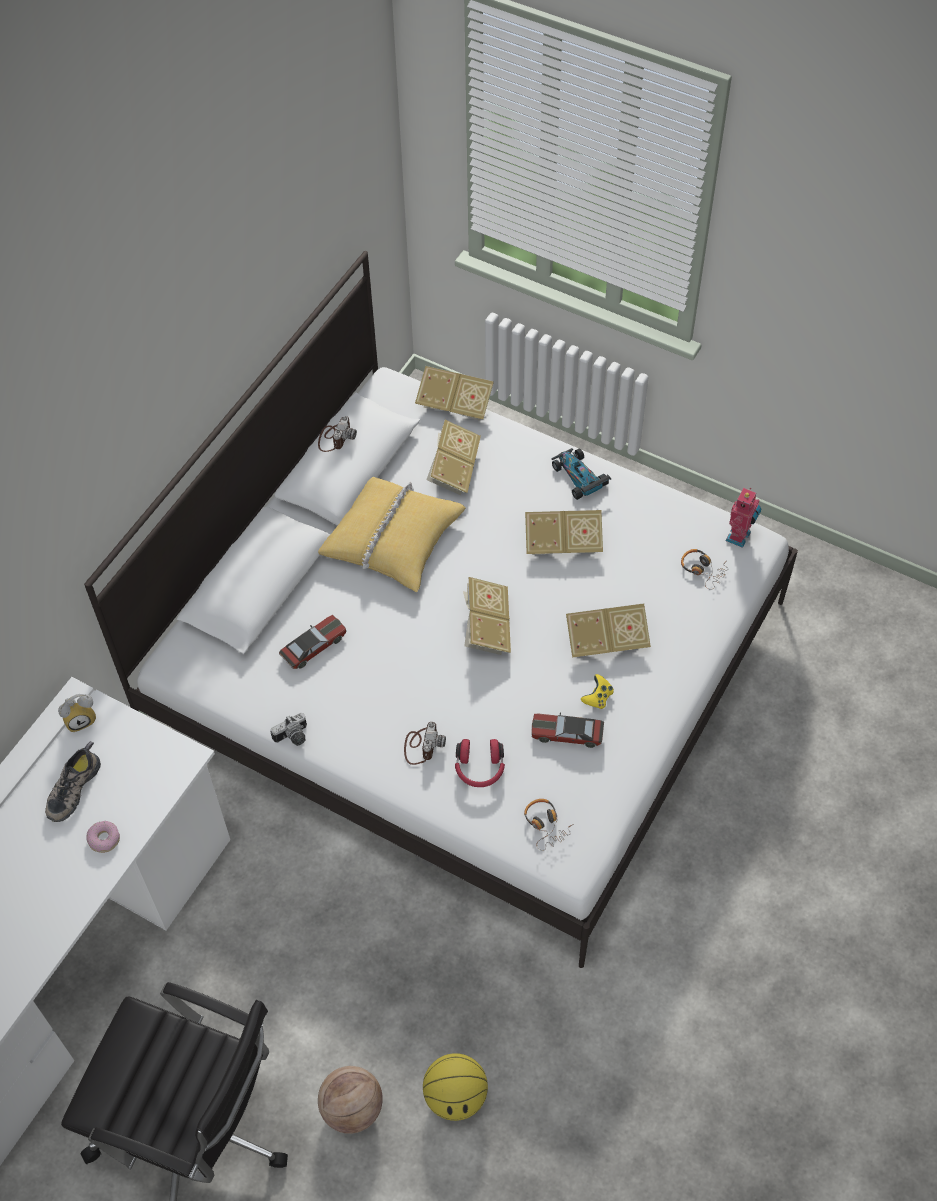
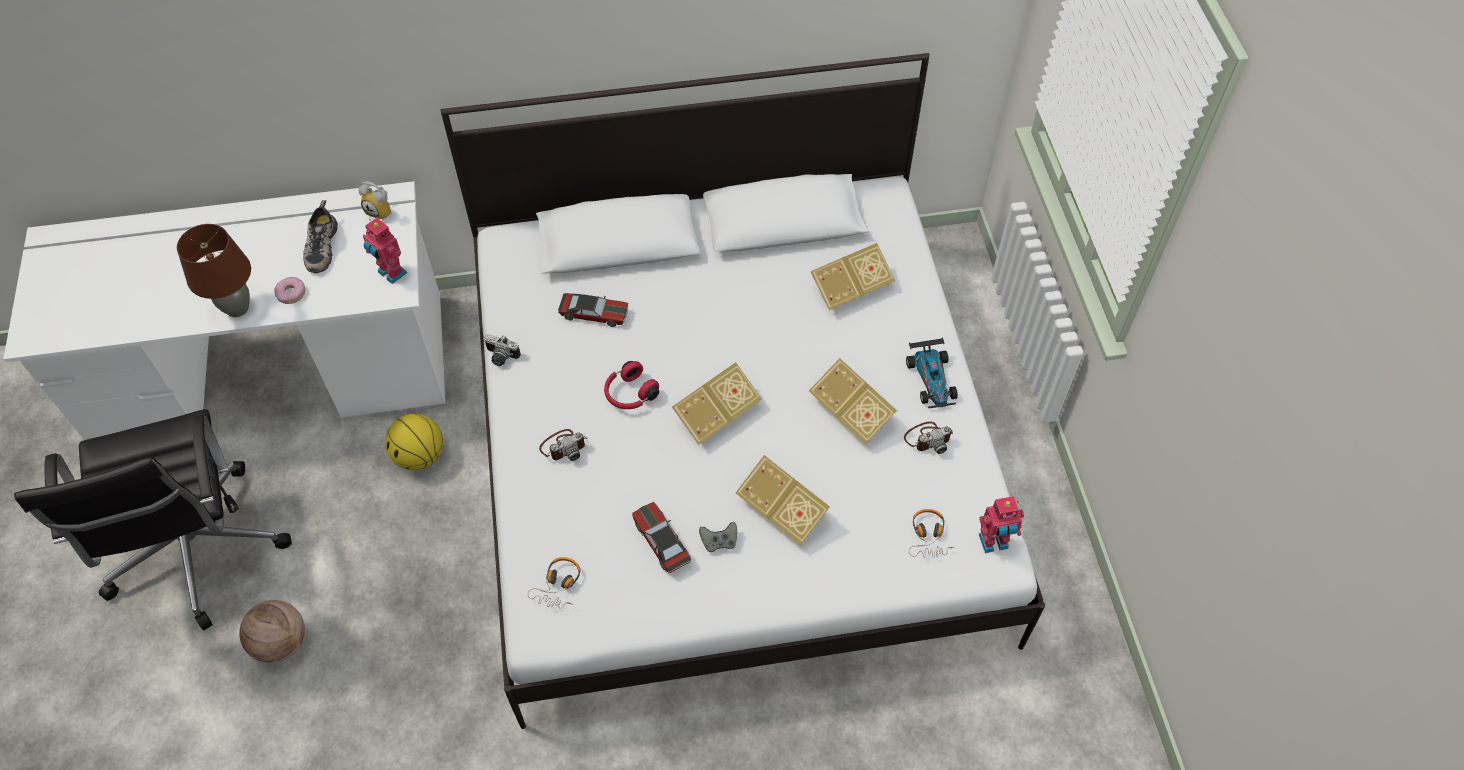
camera: 50 degrees right, 0 degrees up
shoe [45,741,101,822] -> shoe turned 75 degrees counterclockwise [303,200,338,273]
camera [318,416,357,452] -> camera moved to [904,422,953,454]
yellow pillow [318,477,466,592] -> none
book [415,366,494,421] -> none
basketball [423,1053,488,1121] -> basketball moved to [385,414,443,470]
red headphones [455,739,505,787] -> red headphones moved to [604,361,659,409]
toy car [552,448,611,500] -> toy car turned 150 degrees clockwise [906,337,958,408]
yellow game controller [581,674,614,709] -> grey game controller [699,522,737,552]
none -> brown table lamp [177,224,251,317]
none -> toy robot [363,218,408,284]

